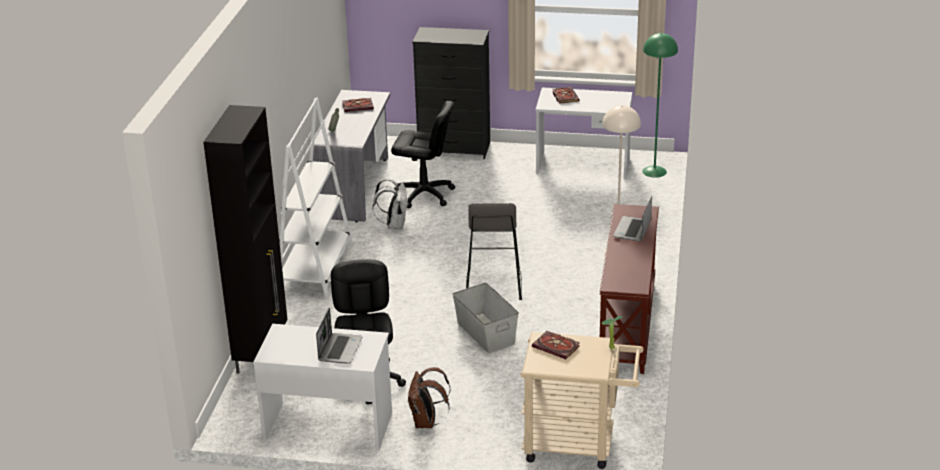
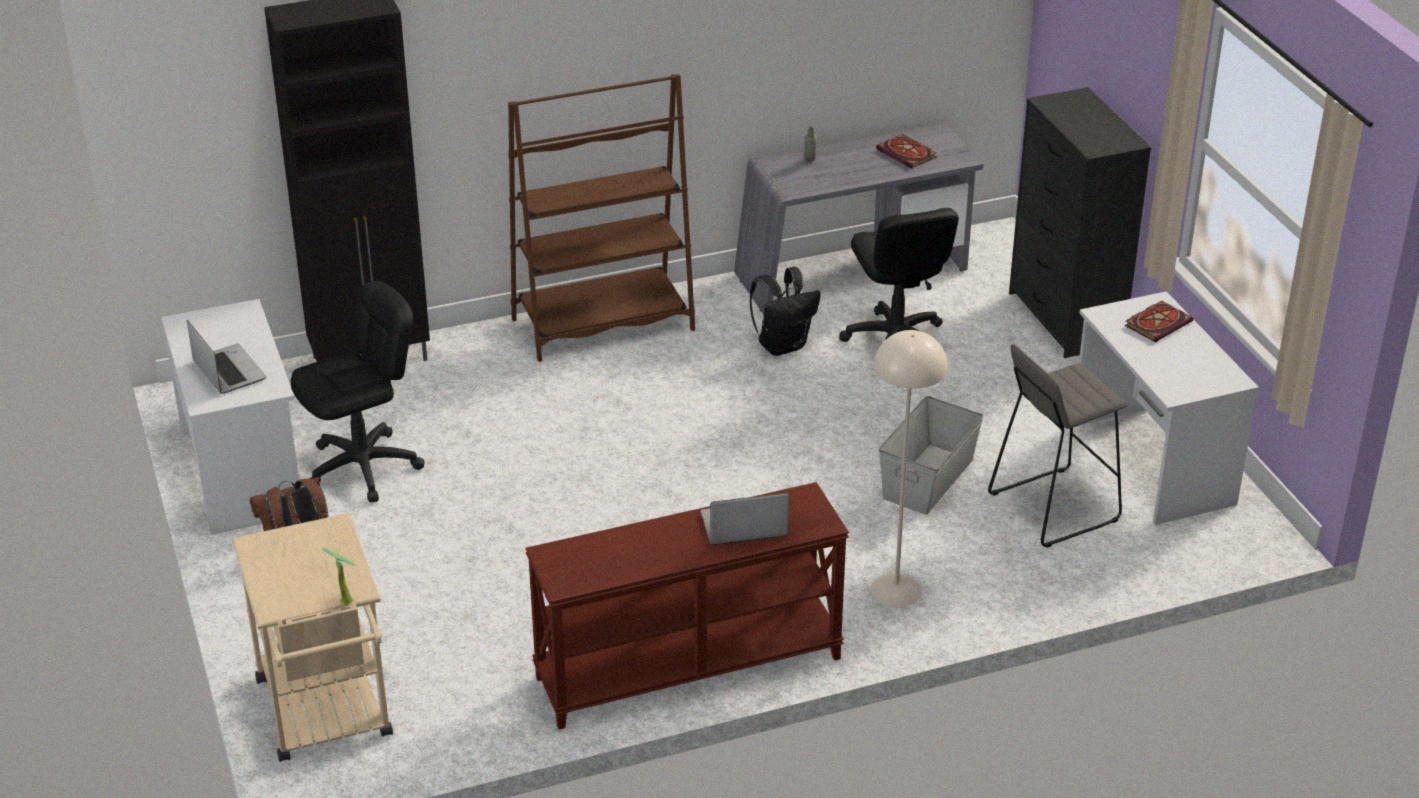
camera: 60 degrees right, 5 degrees up
white bookcase [279,98,353,299] -> brown bookcase [508,74,695,362]
laptop [316,308,363,364] -> laptop turned 105 degrees counterclockwise [187,320,266,394]
white backpack [372,178,408,229] -> black backpack [750,267,821,356]
grey storage box [453,283,519,353] -> grey storage box moved to [879,396,984,515]
grey stool [466,203,522,300] -> grey stool moved to [988,344,1127,548]
book [532,331,580,359] -> none
green floor lamp [642,33,678,178] -> none

